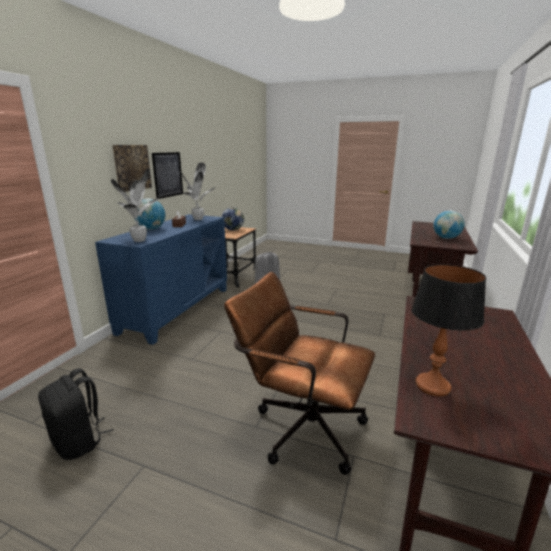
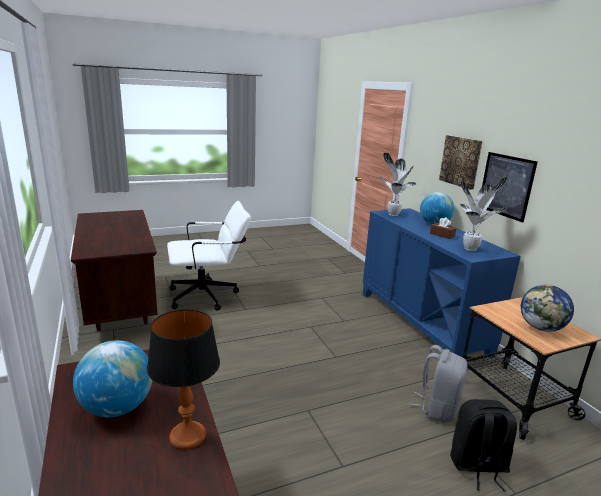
camera: 135 degrees right, 0 degrees up
black backpack [38,368,114,460] -> black backpack moved to [450,399,517,491]
brown office chair [224,272,375,475] -> white office chair [167,201,251,311]
table lamp [411,264,486,396] -> table lamp moved to [147,309,220,450]

